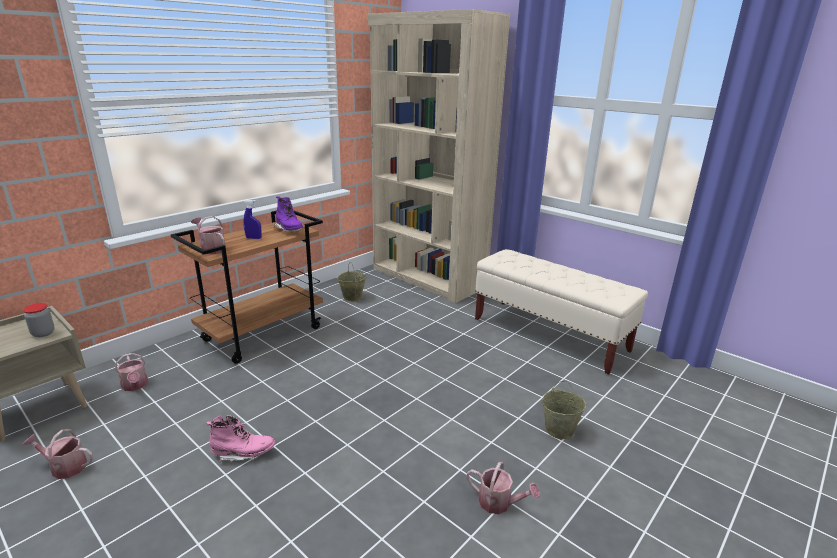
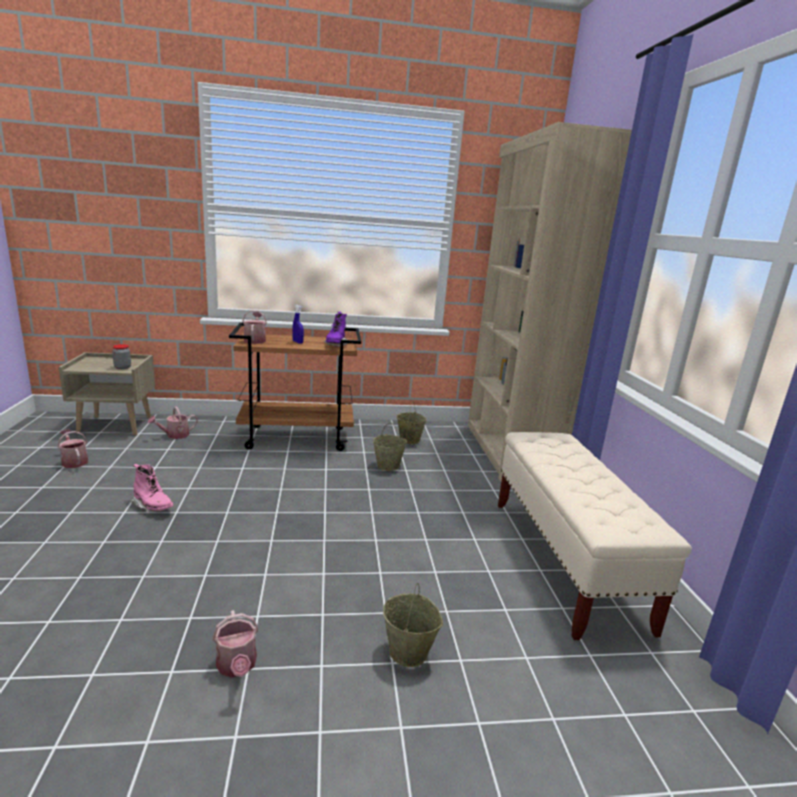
camera: 40 degrees right, 5 degrees down
watering can [115,353,148,391] -> watering can turned 45 degrees clockwise [148,407,198,439]
none -> beige bucket [373,423,407,471]

